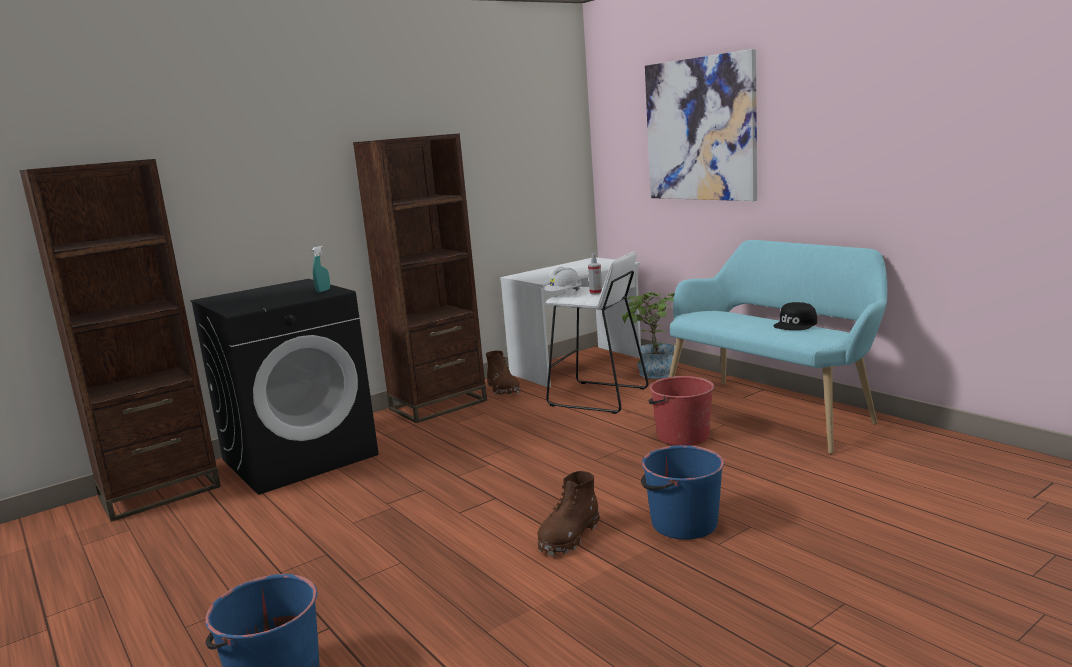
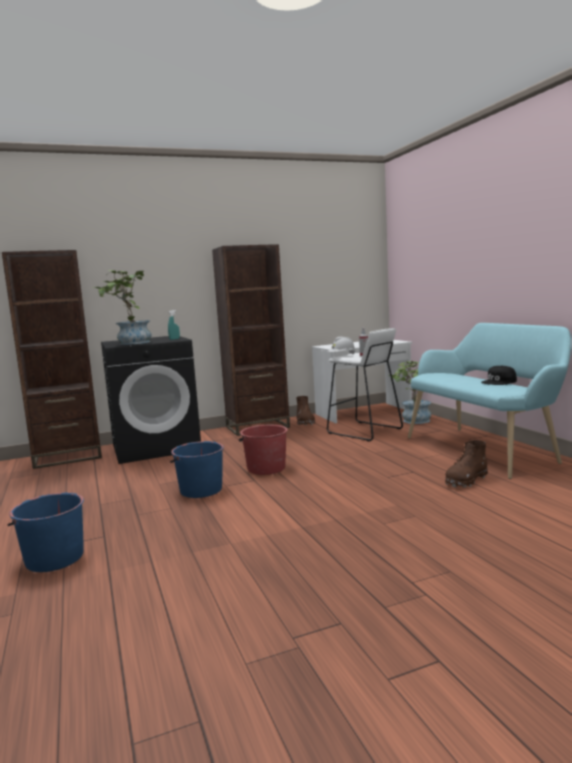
camera: 15 degrees right, 5 degrees down
brown boot [537,471,600,556] -> brown boot moved to [445,440,488,488]
blue bucket [641,445,724,540] -> blue bucket moved to [170,441,224,498]
picture [645,49,757,201] -> none
red bucket [649,376,714,446] -> red bucket moved to [239,425,288,475]
none -> potted plant [92,270,152,345]

